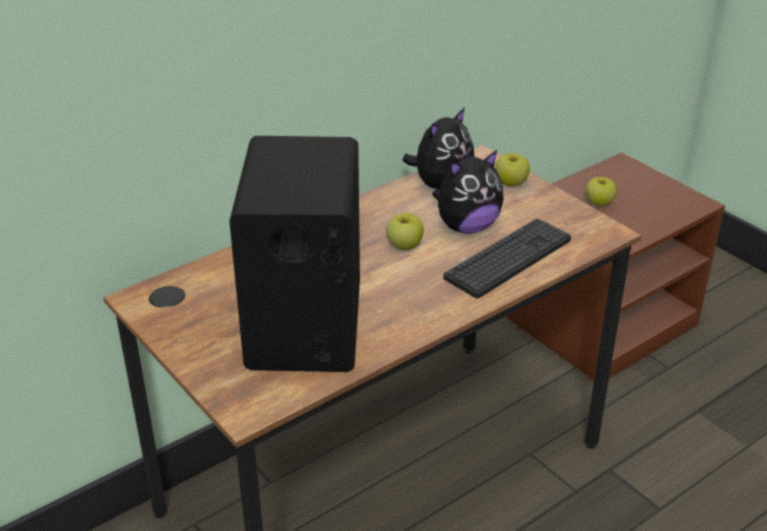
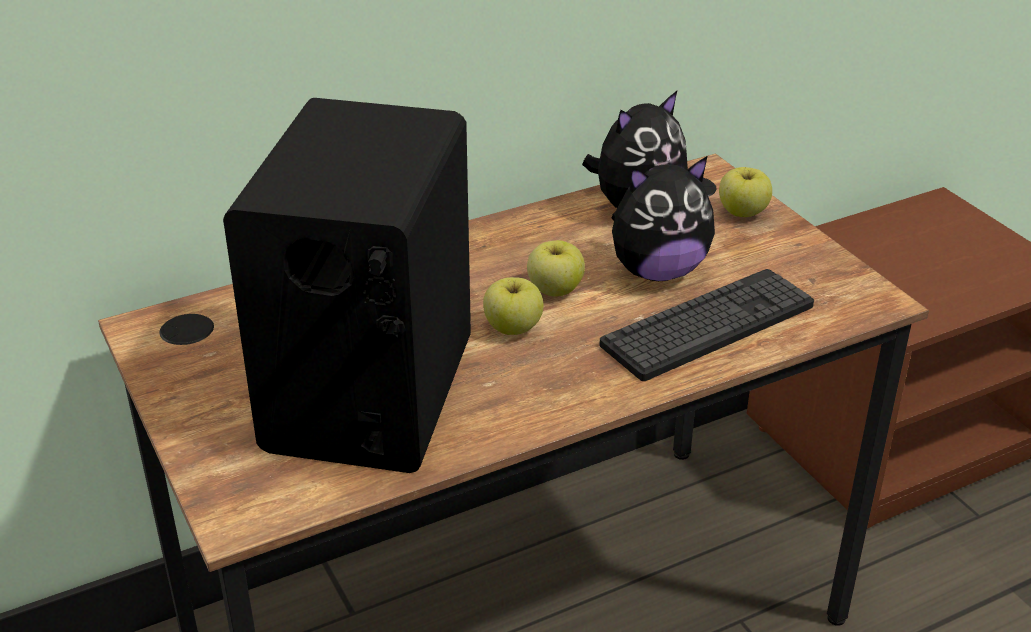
camera: 10 degrees right, 0 degrees up
apple [585,177,617,206] -> apple moved to [483,277,543,335]

